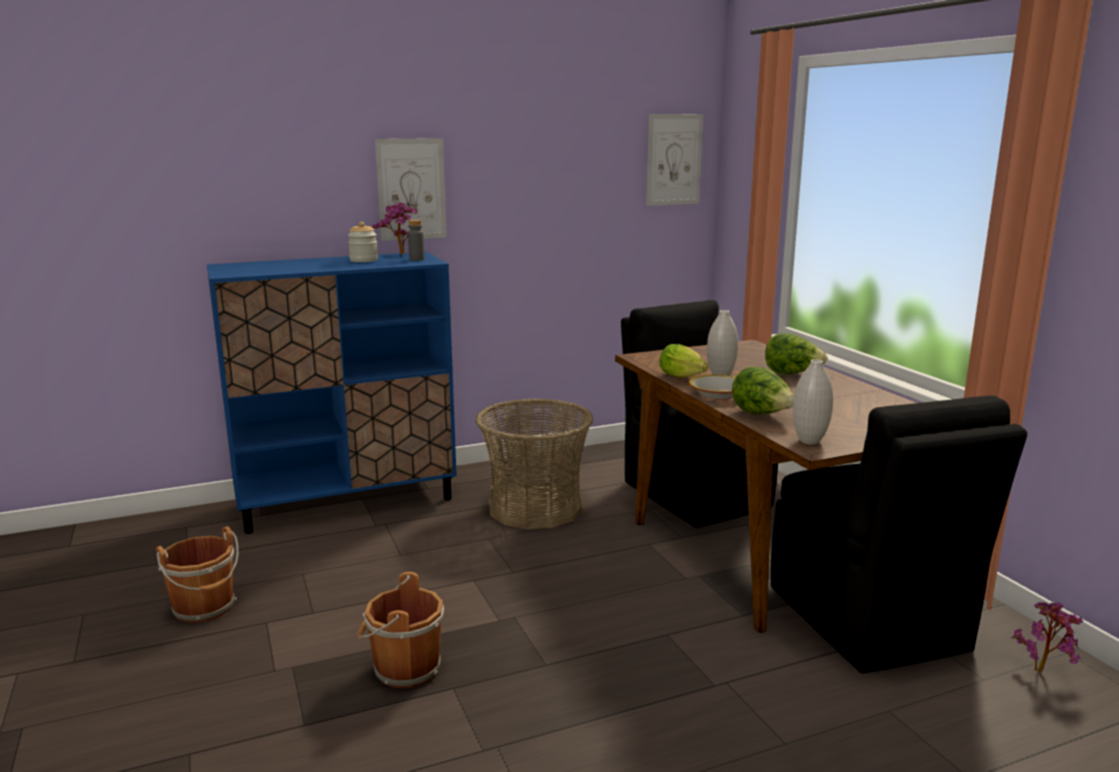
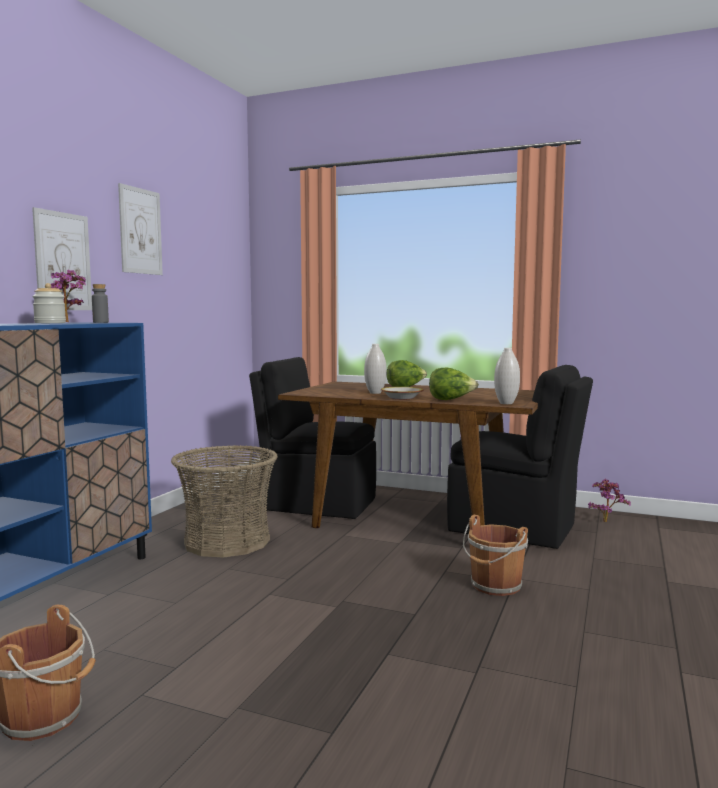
camera: 45 degrees left, 10 degrees down
brown bucket [357,572,444,688] -> brown bucket moved to [463,515,528,596]
picture [646,114,703,206] -> picture moved to [118,183,163,275]
lettuce [660,344,708,378] -> none

